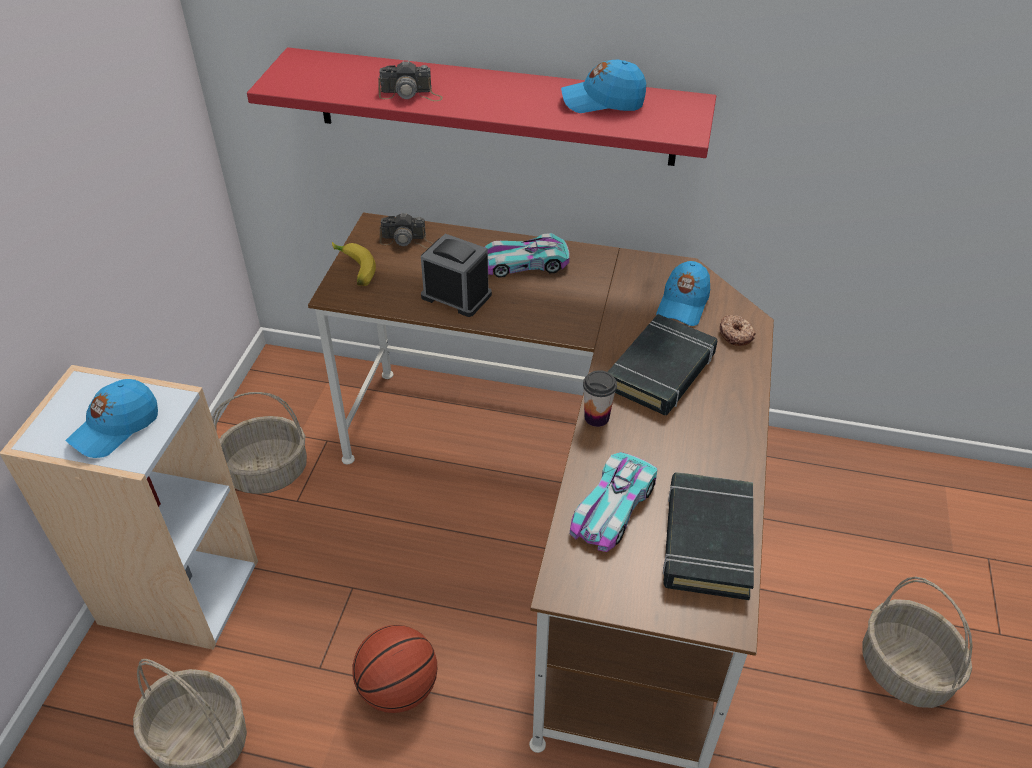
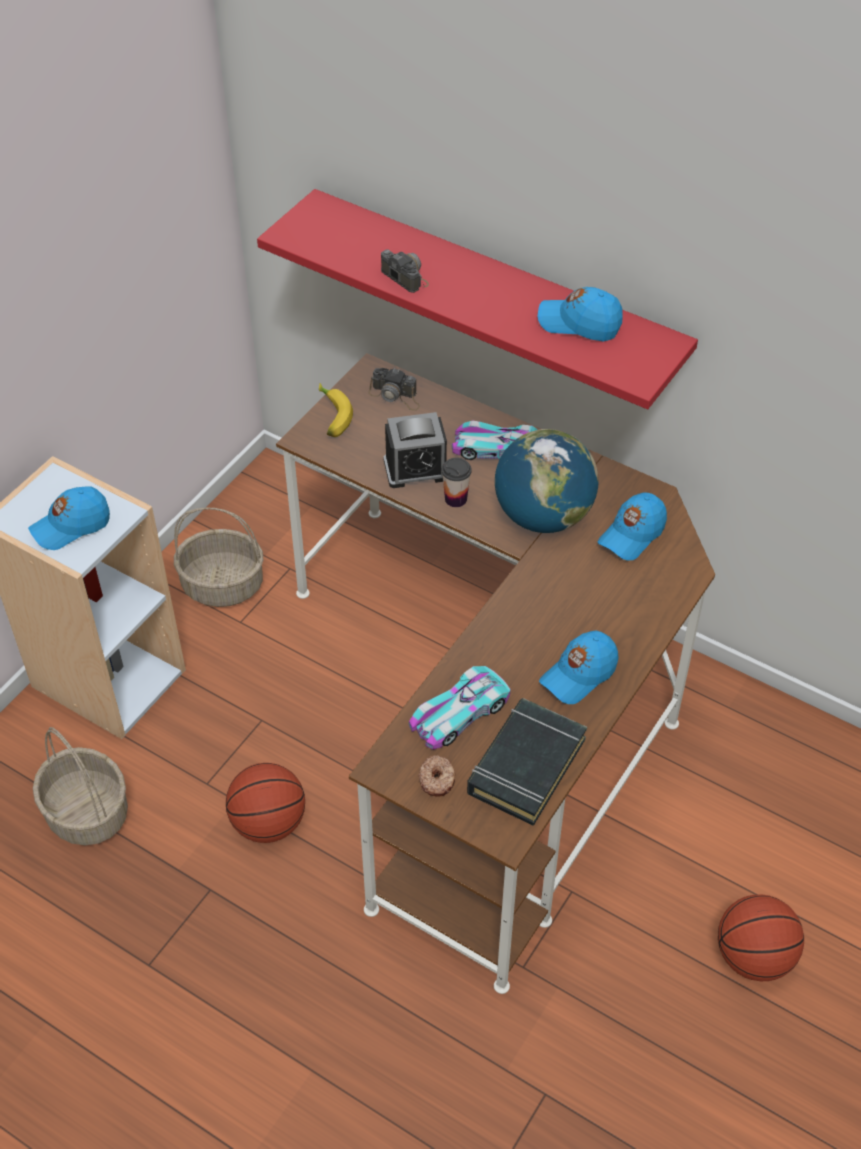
camera: 20 degrees right, 5 degrees up
camera [378,60,443,101] -> camera turned 150 degrees counterclockwise [381,249,429,293]
alarm clock [421,234,492,317] -> alarm clock turned 120 degrees clockwise [384,412,447,488]
cup [583,370,617,427] -> cup moved to [441,458,472,507]
black book [608,314,717,415] -> none
donut [720,315,756,346] -> donut moved to [418,755,455,797]
basket [862,577,973,708] -> basketball [718,895,804,981]
none -> globe [495,429,599,533]
none -> blue cap [539,630,619,704]

